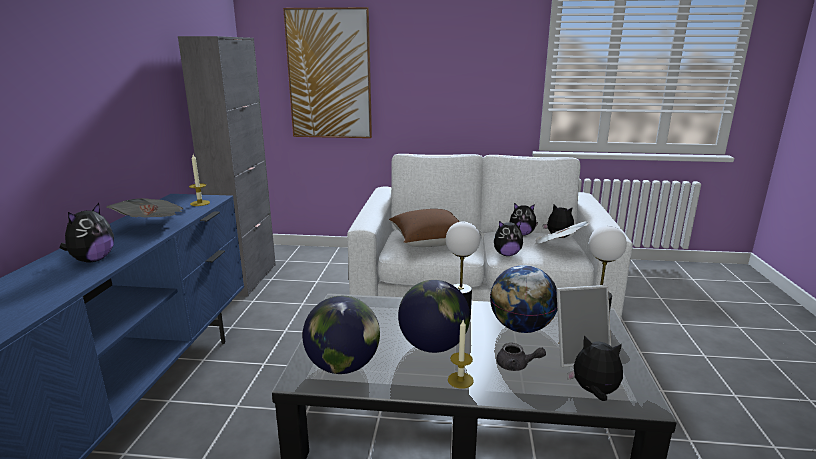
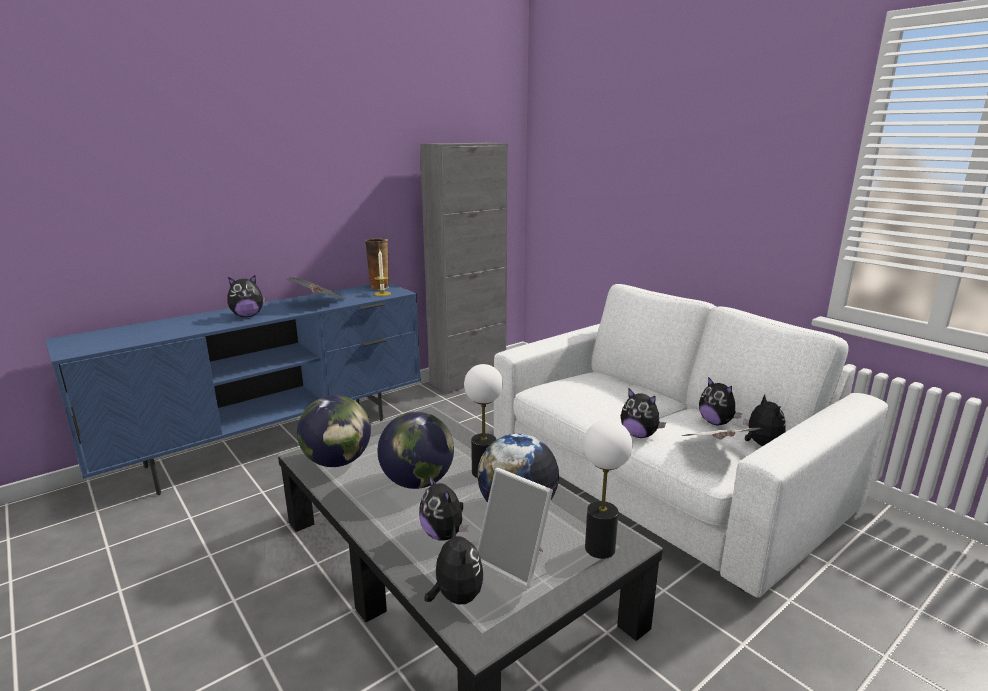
camera: 45 degrees right, 0 degrees up
picture [283,7,372,138] -> none
brown pillow [389,209,460,247] -> none
candle [448,320,474,389] -> none
grey teapot [496,343,546,371] -> plush toy [419,475,469,541]
none -> vase [365,238,389,290]

